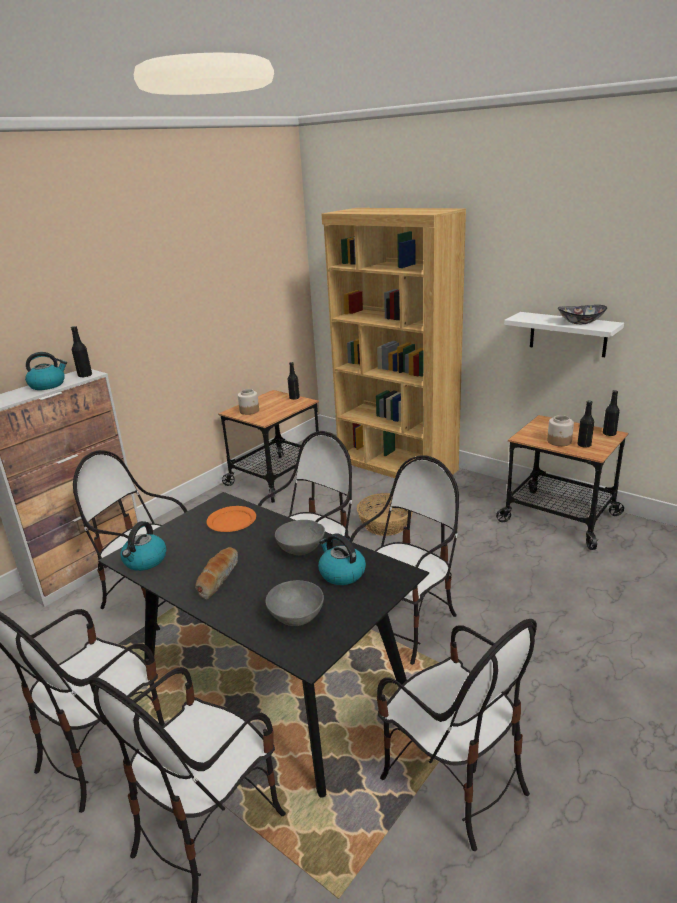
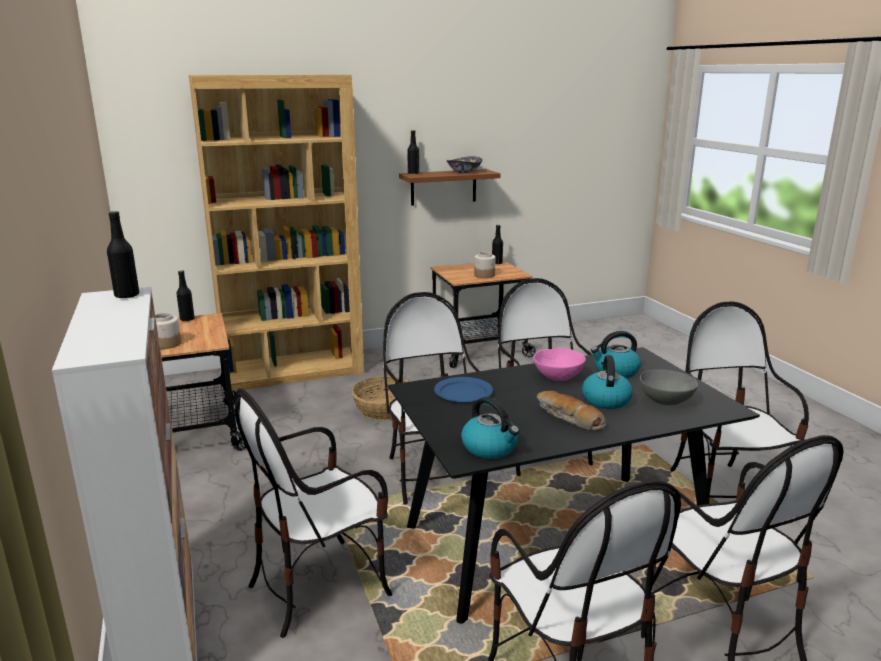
camera: 60 degrees left, 5 degrees down
kettle [25,352,67,390] -> kettle moved to [582,355,633,409]
orange plate [207,506,256,532] -> blue plate [434,377,493,403]
grey bowl [275,520,325,555] -> pink bowl [534,348,586,381]
chair [377,619,537,851] -> chair turned 90 degrees counterclockwise [670,302,809,498]
white shelf [504,312,624,357] -> brown shelf [399,169,501,206]
black bottle [577,400,594,447] -> black bottle moved to [407,130,419,174]

